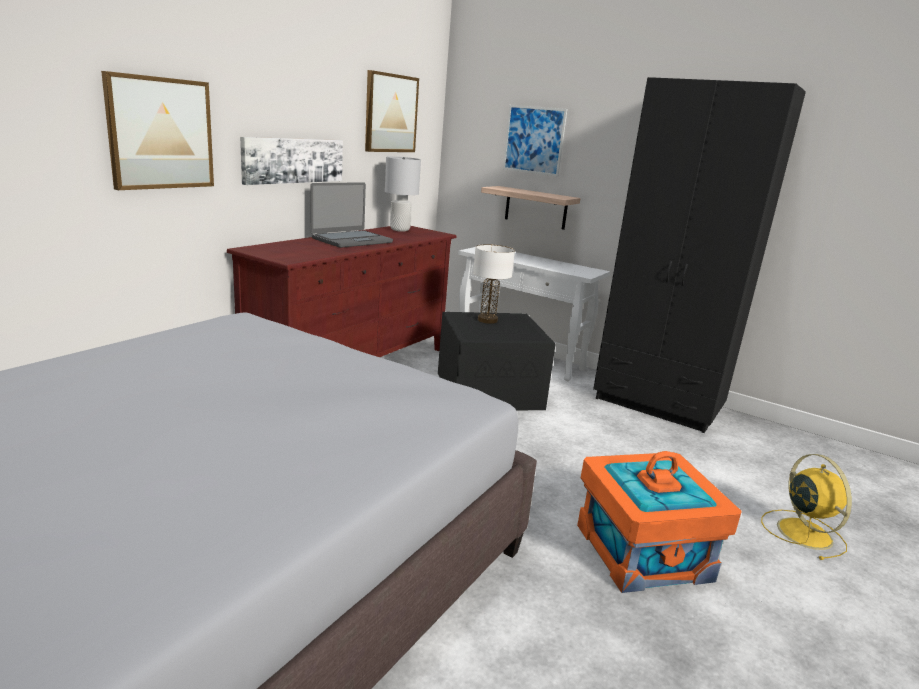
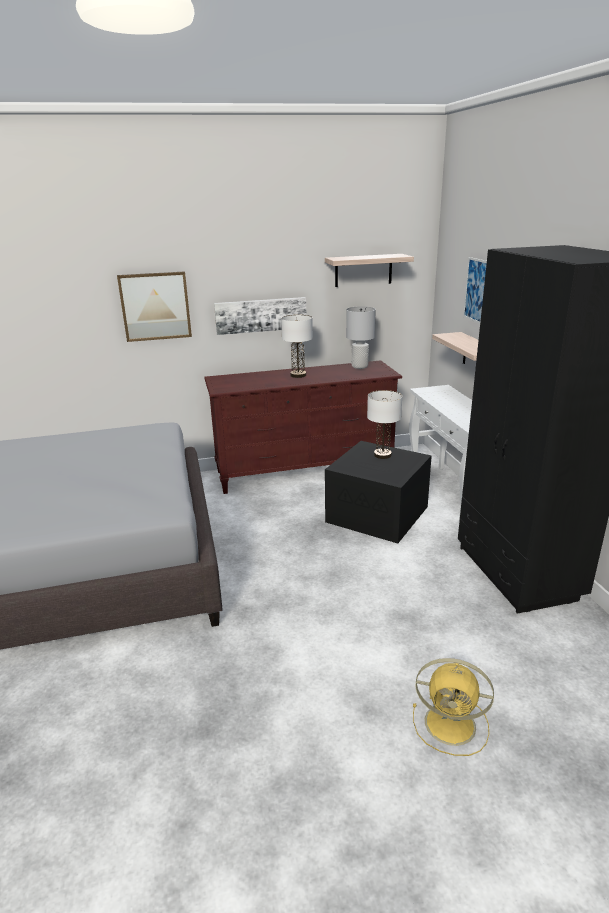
camera: 45 degrees right, 5 degrees up
laptop [310,182,393,248] -> table lamp [281,315,313,378]
picture [365,70,419,152] -> shelf [325,254,414,287]
orange storage box [577,451,742,593] -> none
yellow fan [761,454,852,560] -> yellow fan turned 75 degrees clockwise [413,658,494,756]

